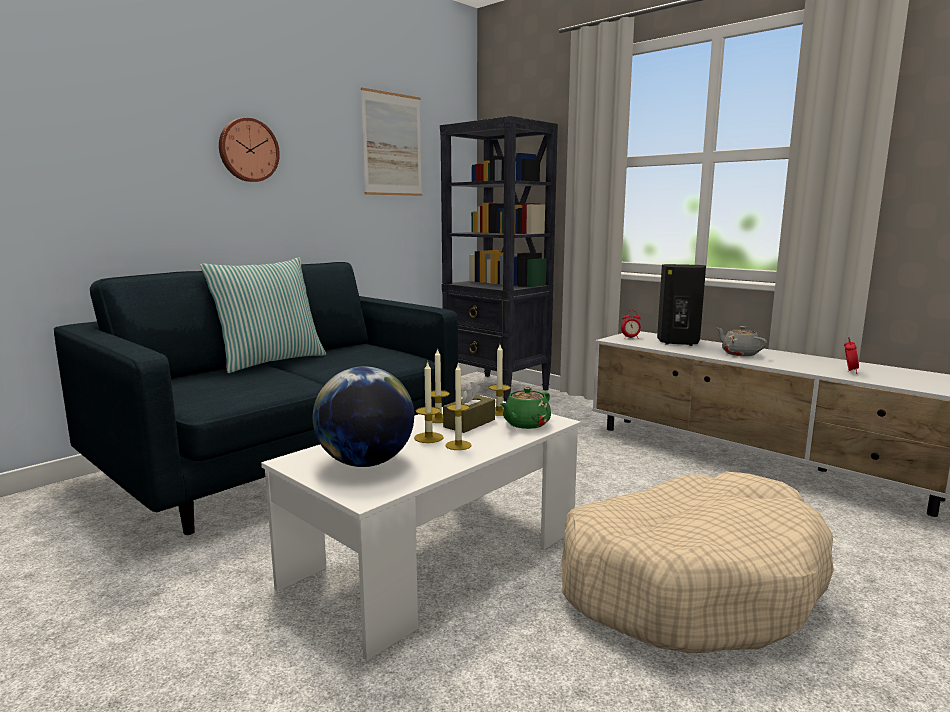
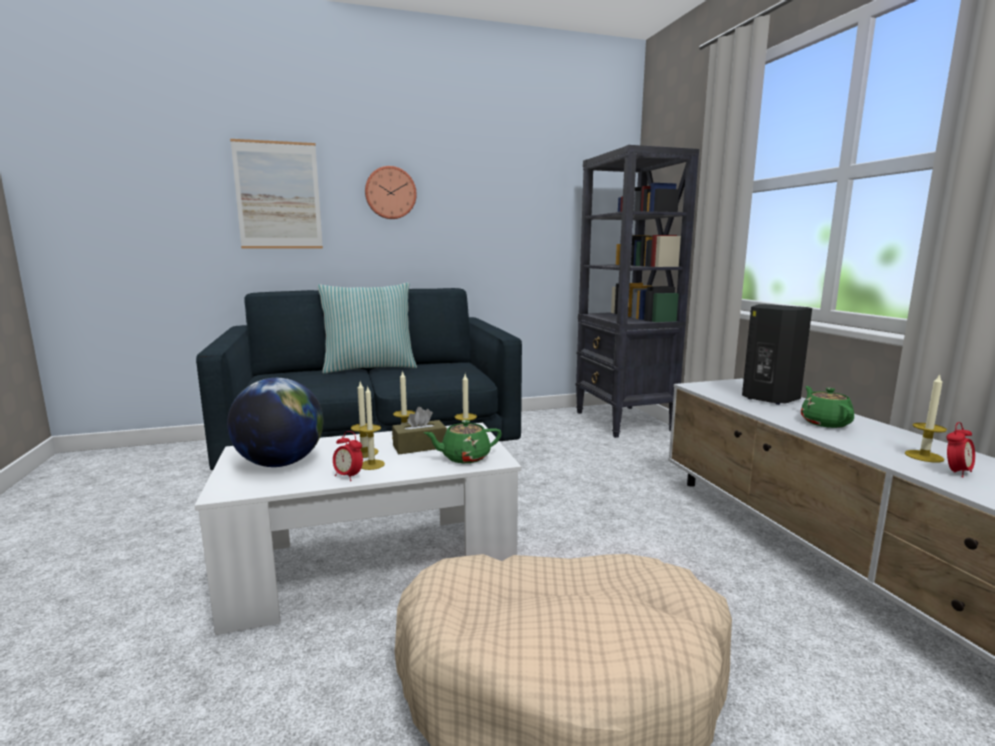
camera: 30 degrees right, 0 degrees up
picture [361,88,422,196] -> picture moved to [230,139,323,248]
alarm clock [621,310,641,339] -> alarm clock moved to [333,431,363,481]
grey teapot [716,326,767,356] -> green teapot [801,386,854,428]
none -> candle [905,373,947,463]

